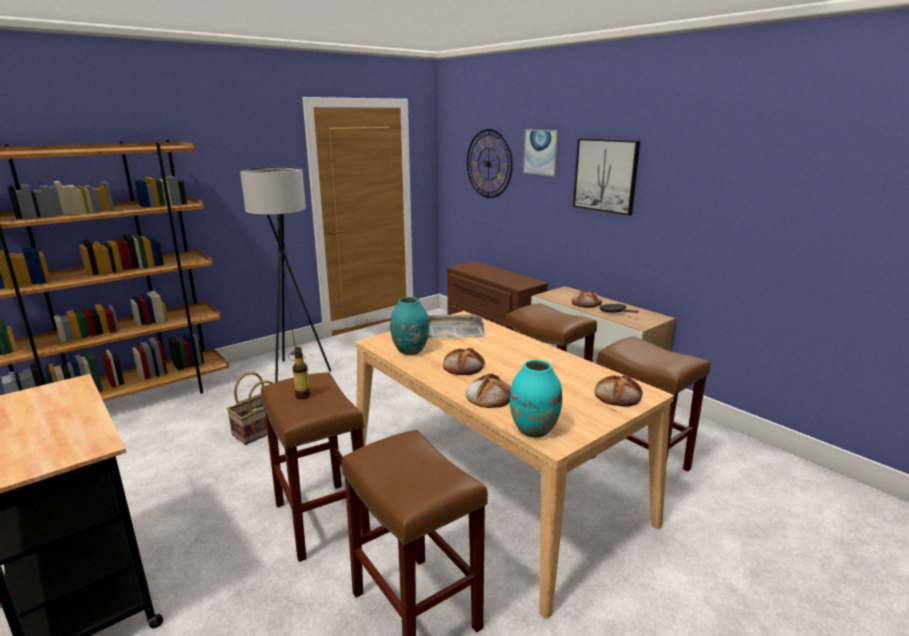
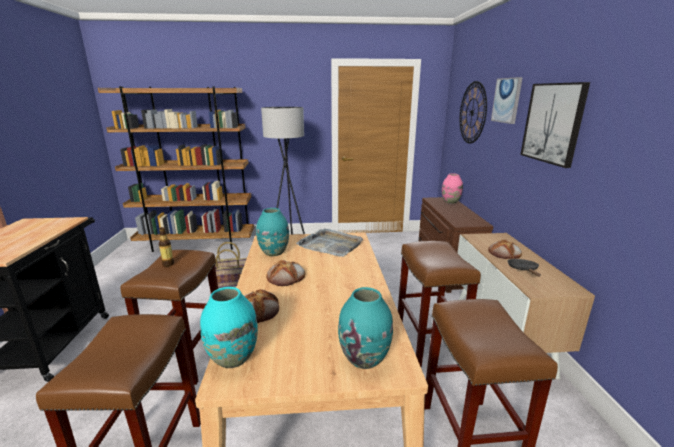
camera: 35 degrees right, 0 degrees up
bread [595,375,643,407] -> turquoise vase [338,287,393,369]
none -> pink vase [442,173,463,204]

